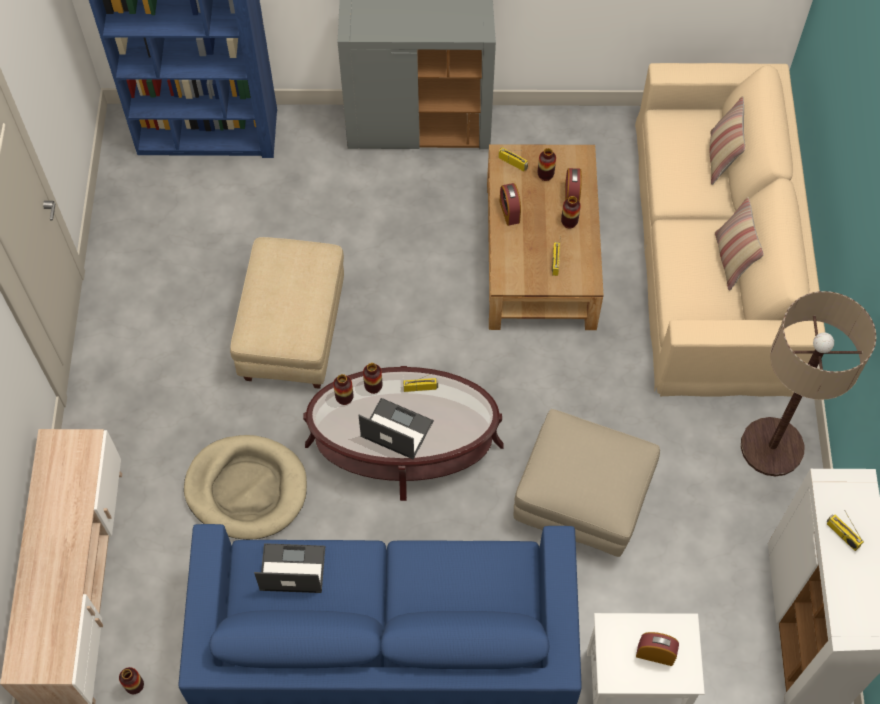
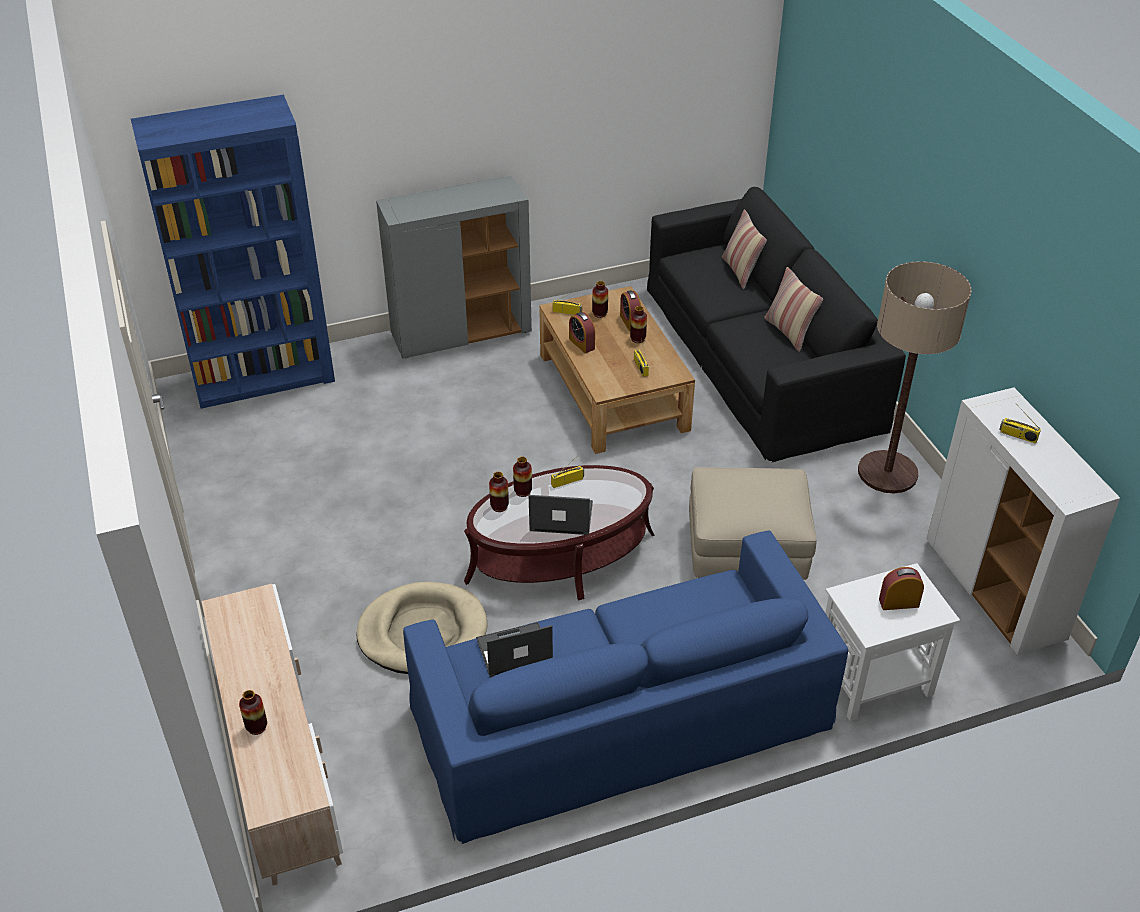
camera: 20 degrees left, 20 degrees down
vase [119,667,144,694] -> vase moved to [239,690,267,735]
beige ottoman [230,237,344,389] -> none
beige sofa [635,63,825,397] -> black sofa [647,187,906,462]

